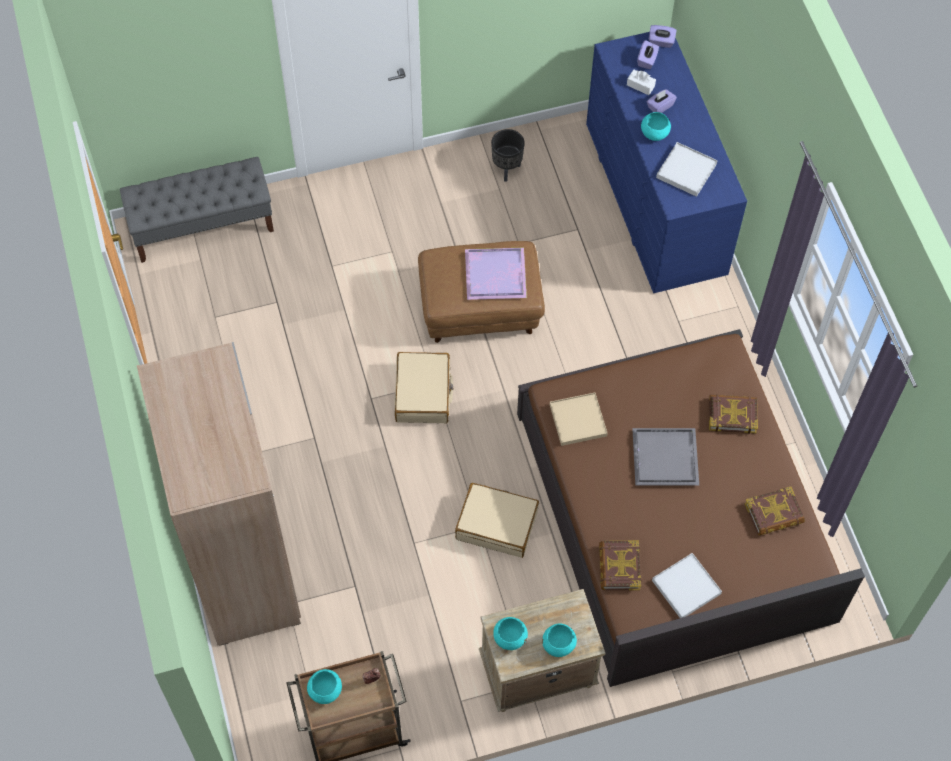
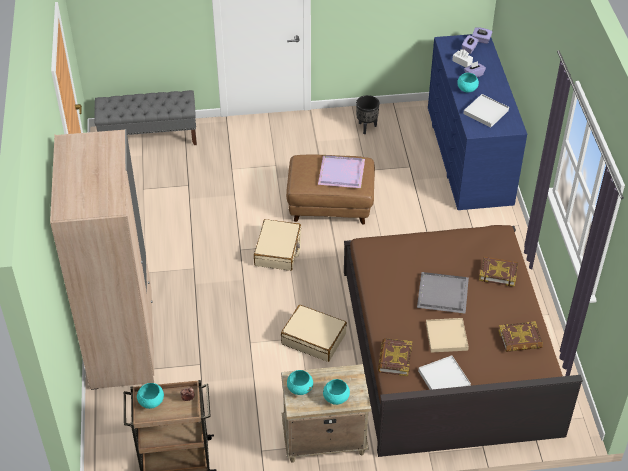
camera: 10 degrees right, 15 degrees down
beige tray [550,392,608,446] -> beige tray moved to [426,318,469,353]

